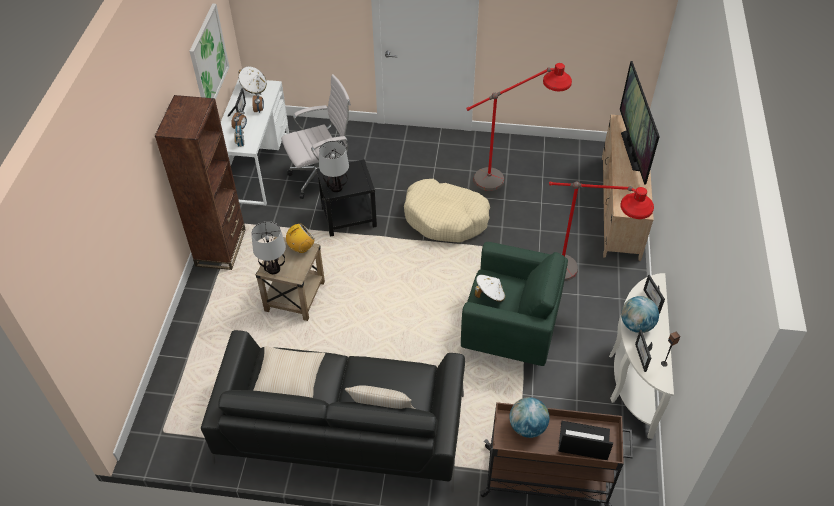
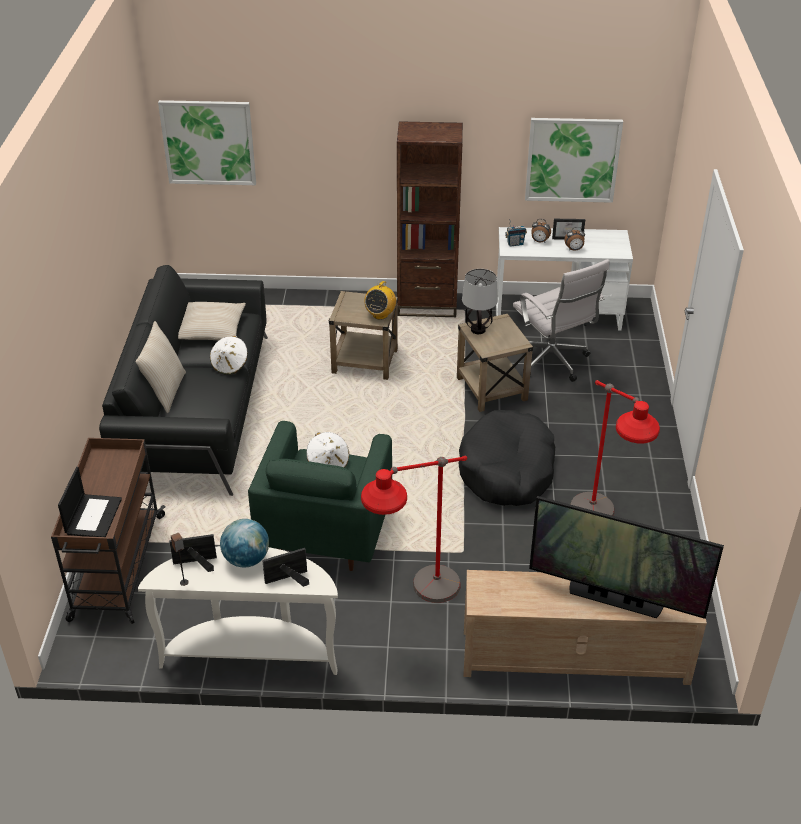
camera: 85 degrees right, 10 degrees down
white hat [238,66,267,94] -> white hat moved to [210,336,248,375]
table lamp [251,221,286,274] -> none
radio [286,223,315,253] -> radio turned 60 degrees clockwise [364,280,396,320]
black side table [316,159,377,237] -> beige side table [457,314,533,412]
beige dog bed [404,179,490,243] -> black dog bed [458,410,555,506]
globe [510,397,549,438] -> none
television [620,61,660,185] -> television turned 150 degrees counterclockwise [529,496,724,619]
none -> picture [158,100,256,185]

